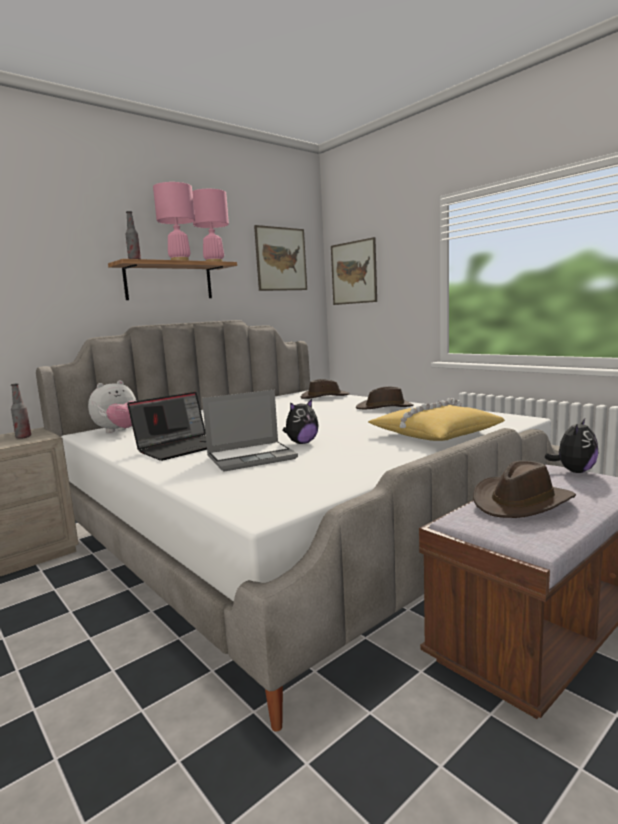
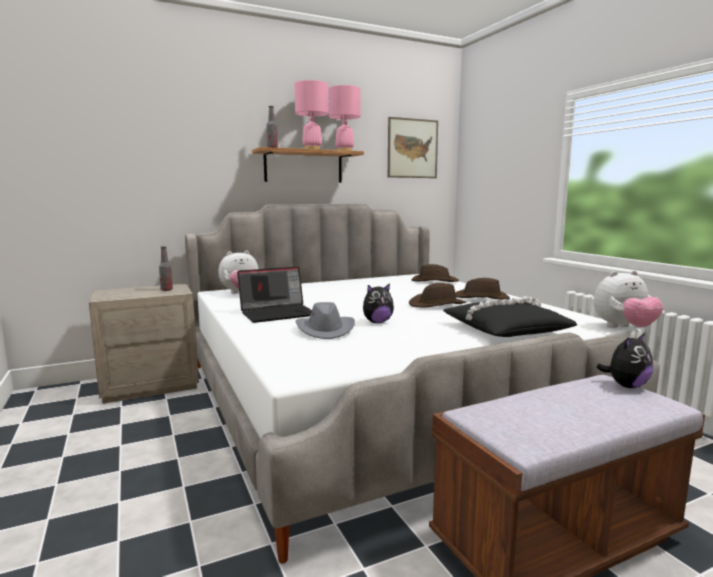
camera: 15 degrees right, 0 degrees up
laptop [202,390,298,472] -> grey hat [296,302,355,339]
picture [331,237,377,305] -> none
yellow pillow [368,398,505,441] -> black pillow [443,296,577,337]
brown hat [473,461,576,518] -> brown hat moved to [409,283,467,307]
none -> plush toy [594,270,664,328]

